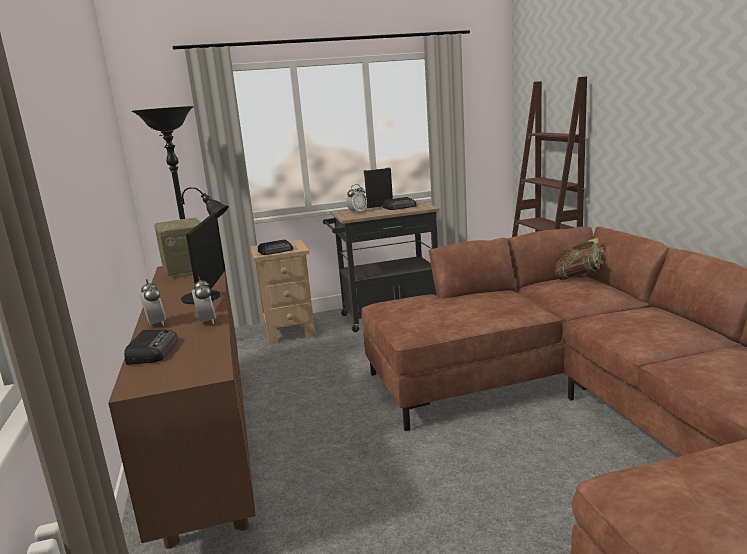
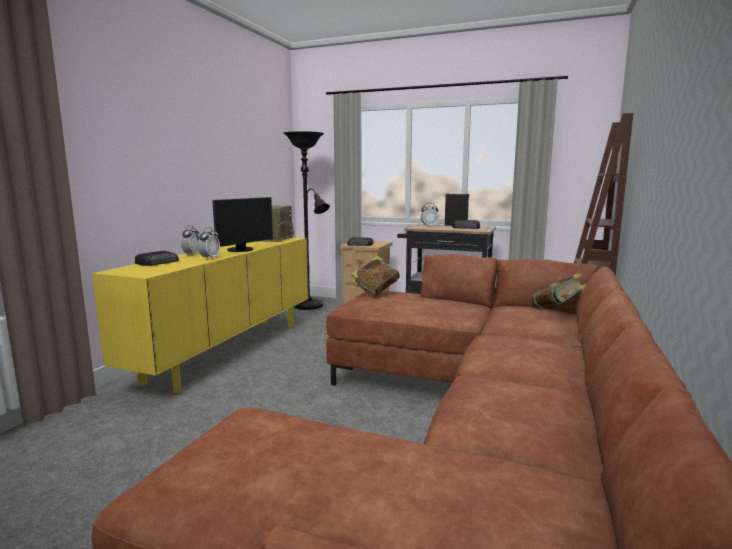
camera: 35 degrees right, 5 degrees down
brown cabinet [108,266,256,549] -> yellow cabinet [92,237,308,393]
none -> book [351,256,400,297]

